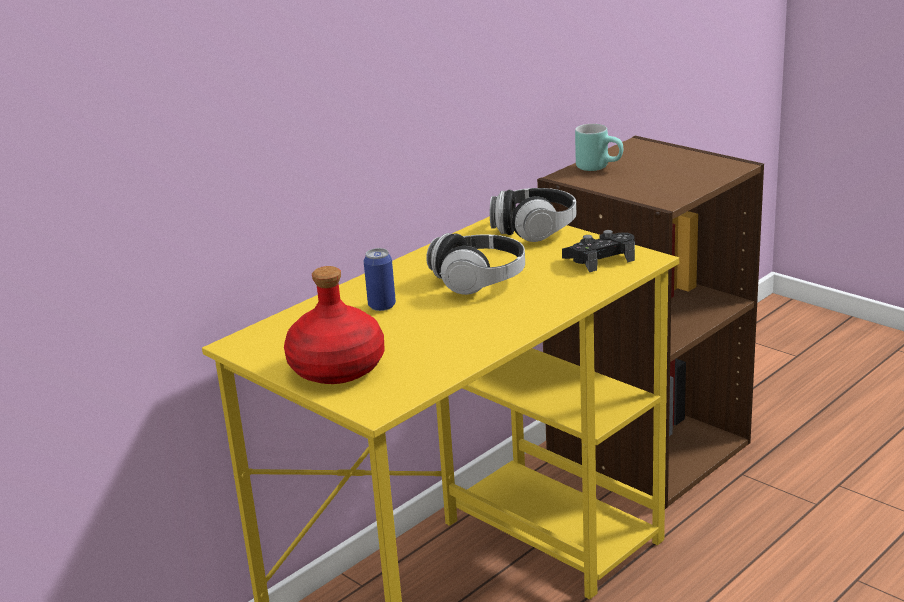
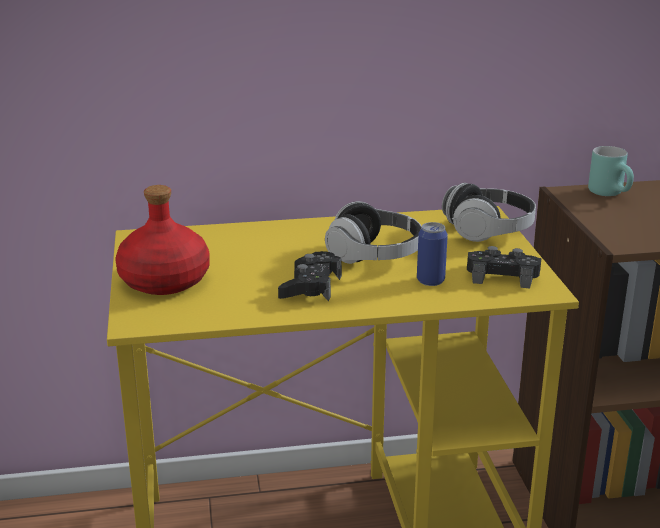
camera: 35 degrees right, 0 degrees up
can [364,248,396,311] -> can moved to [417,222,448,286]
none -> black game controller [278,251,342,301]

